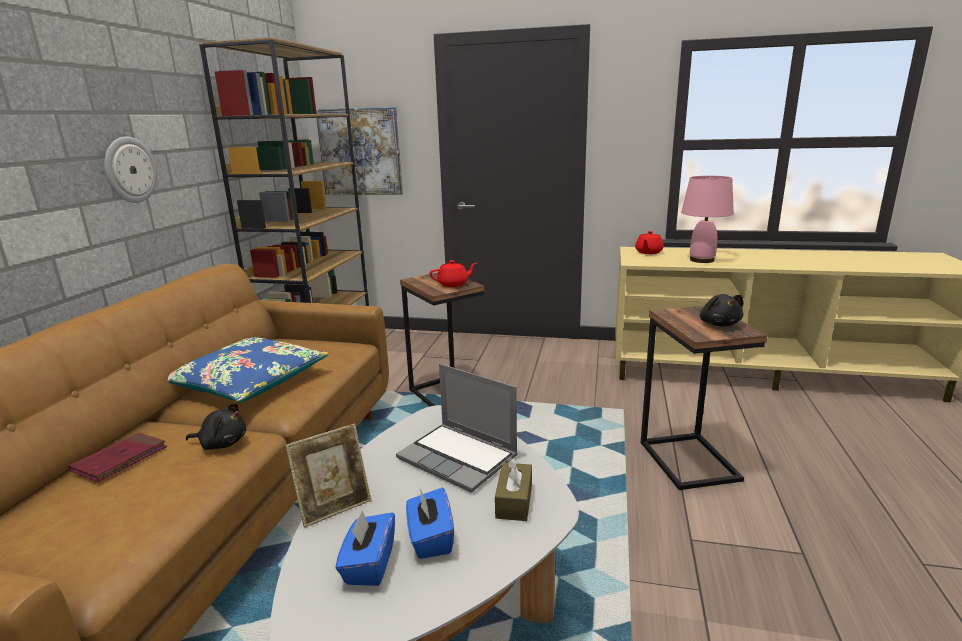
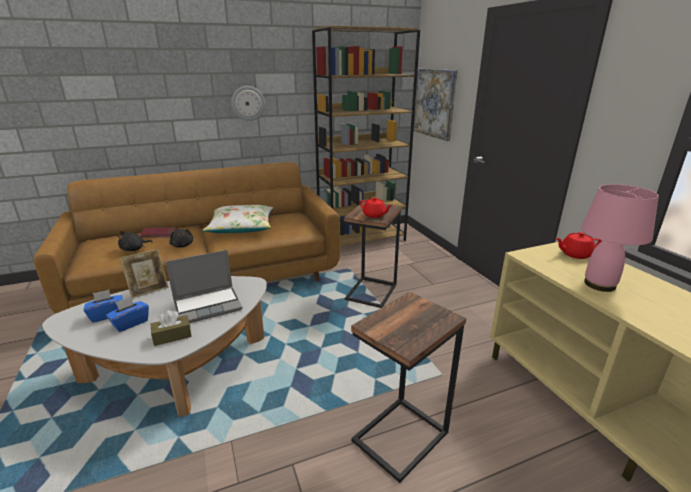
camera: 55 degrees right, 5 degrees up
blue pillow [168,337,329,402] -> white pillow [203,205,274,233]
picture frame [285,424,372,528] -> picture frame turned 60 degrees counterclockwise [120,249,169,299]
laptop [396,364,518,492] -> laptop turned 120 degrees counterclockwise [166,250,243,323]
black plush toy [700,294,743,327] -> black plush toy moved to [117,231,153,251]

